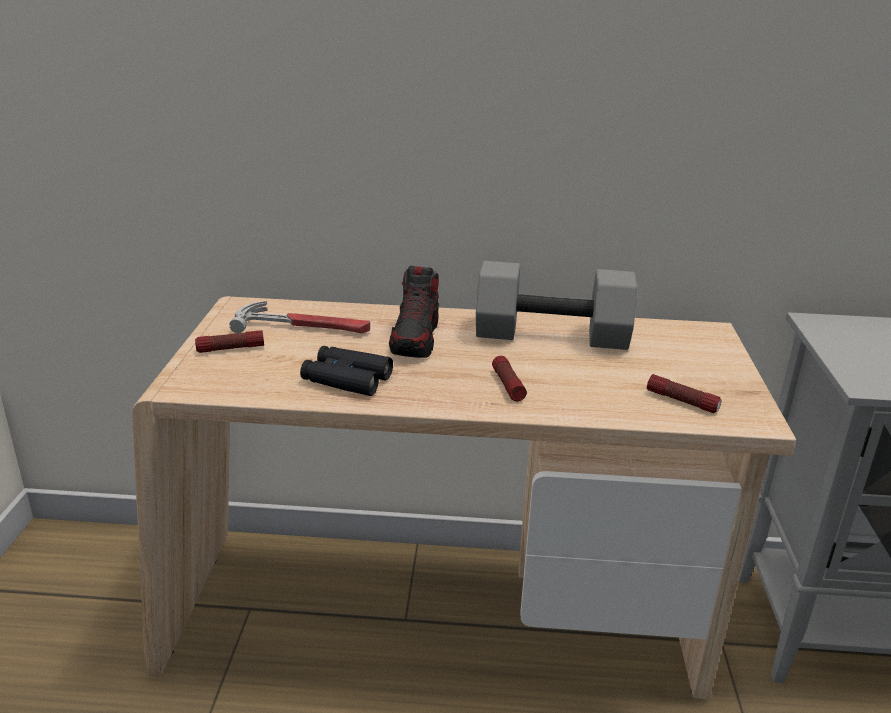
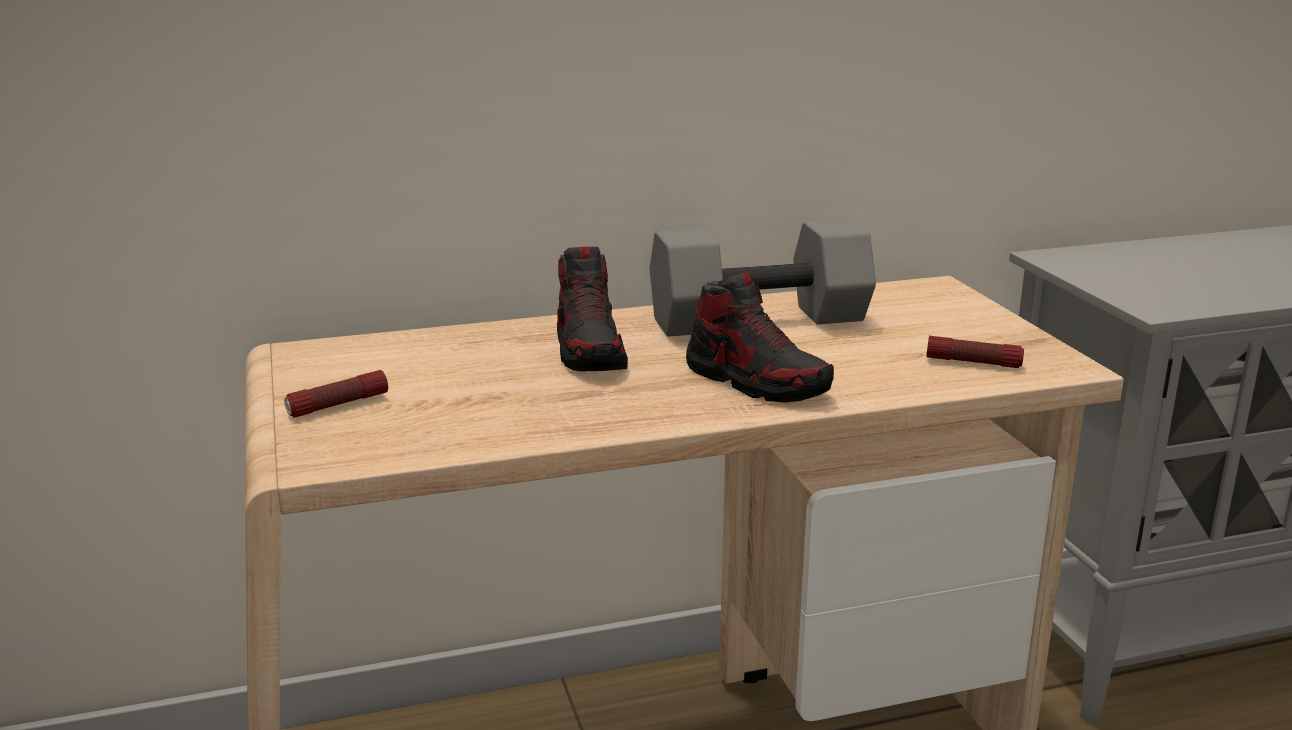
camera: 20 degrees left, 5 degrees down
hammer [229,301,370,333] -> none
black binoculars [300,346,393,396] -> none
flashlight [492,356,527,401] -> shoe [686,271,834,402]

